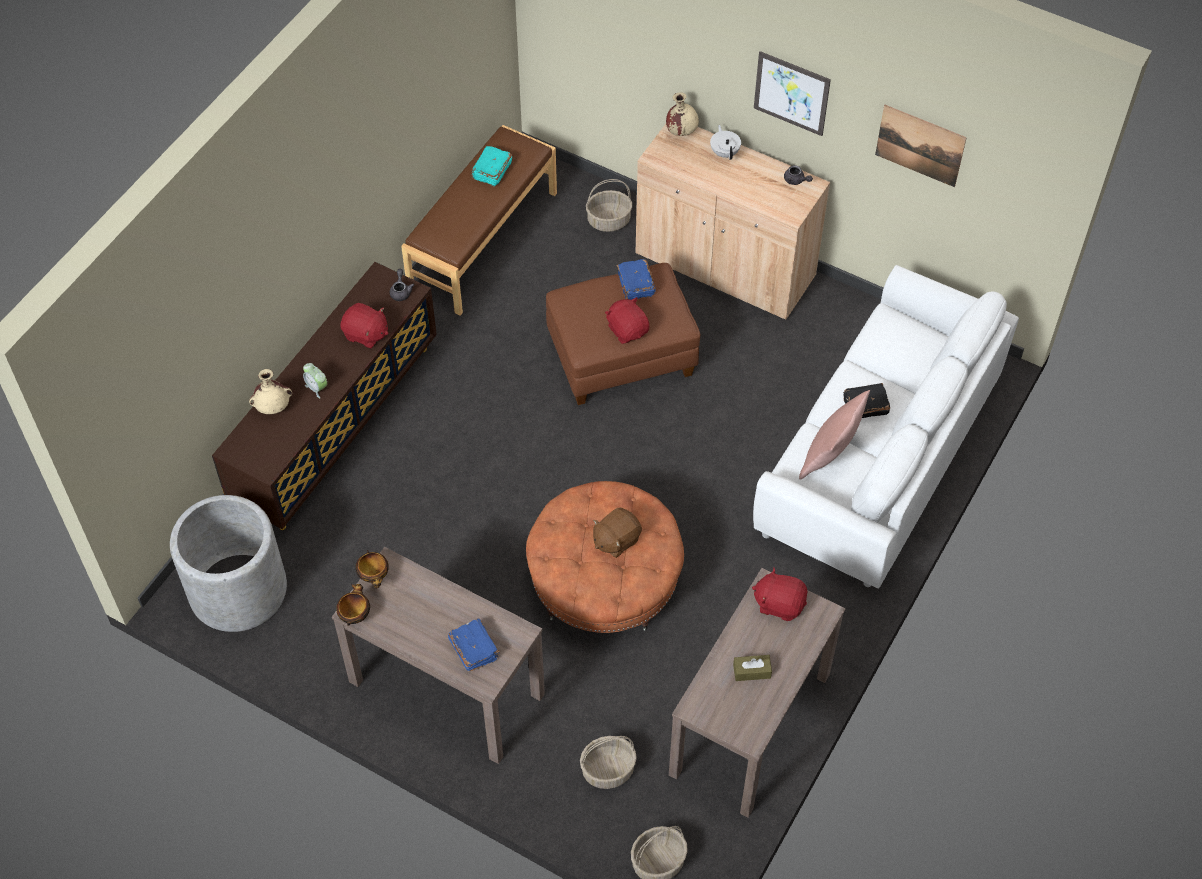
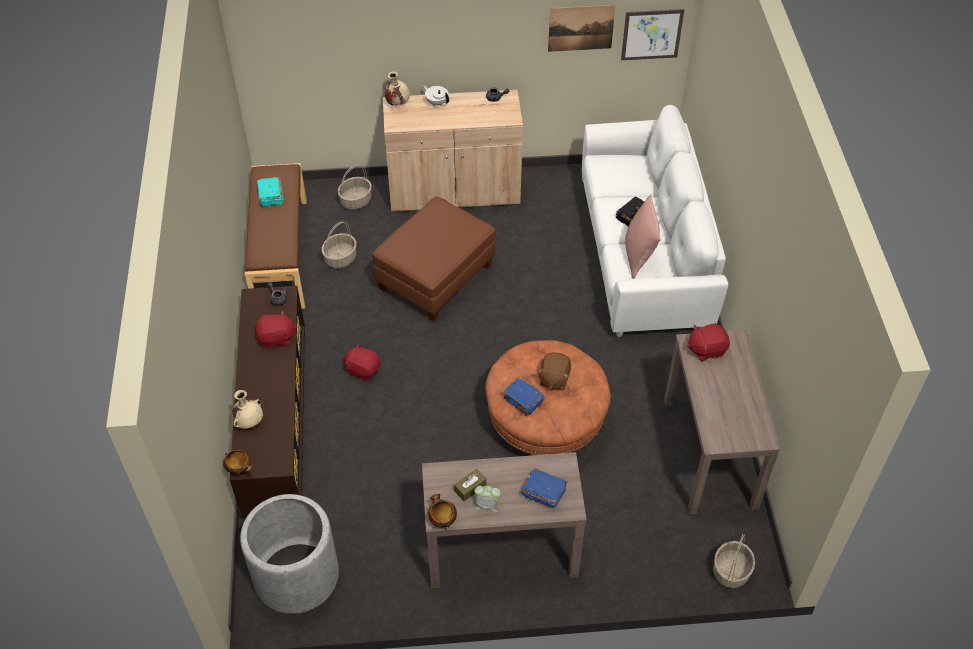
camera: 35 degrees left, 5 degrees down
alarm clock [303,363,327,398] -> alarm clock moved to [474,486,501,512]
bowl [355,550,389,588] -> bowl moved to [223,450,253,474]
basket [580,736,637,789] -> basket moved to [322,222,357,269]
red plush toy [605,297,649,344] -> red plush toy moved to [344,343,381,381]
blue book [617,259,656,300] -> blue book moved to [502,377,545,416]
brown tissue box [733,655,772,681] -> brown tissue box moved to [454,469,486,501]
picture [754,51,831,136] -> picture moved to [621,9,684,60]

